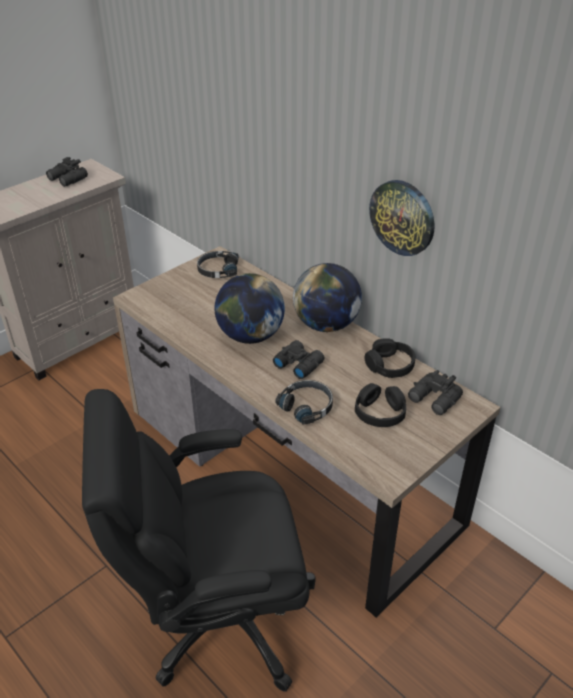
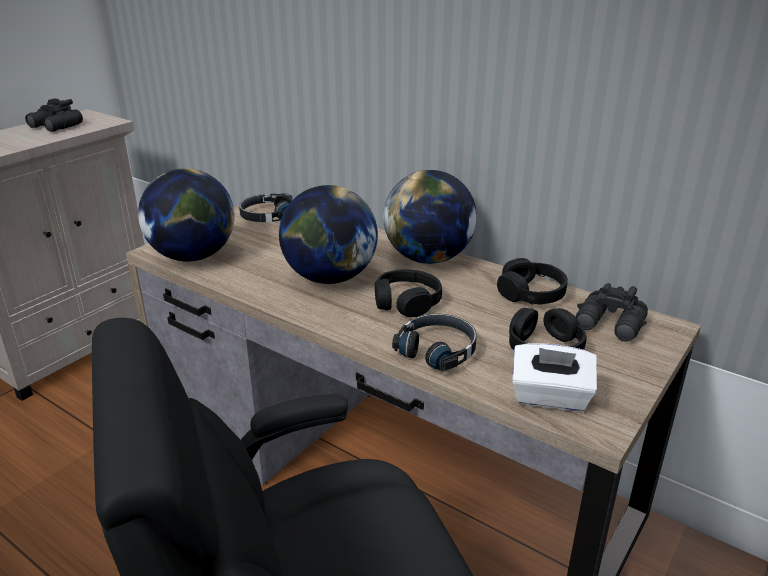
camera: 10 degrees left, 10 degrees down
black binoculars [273,340,324,379] -> black headphones [375,269,442,317]
wall clock [369,180,435,256] -> none
none -> globe [138,168,235,262]
none -> white tissue box [512,343,597,412]

